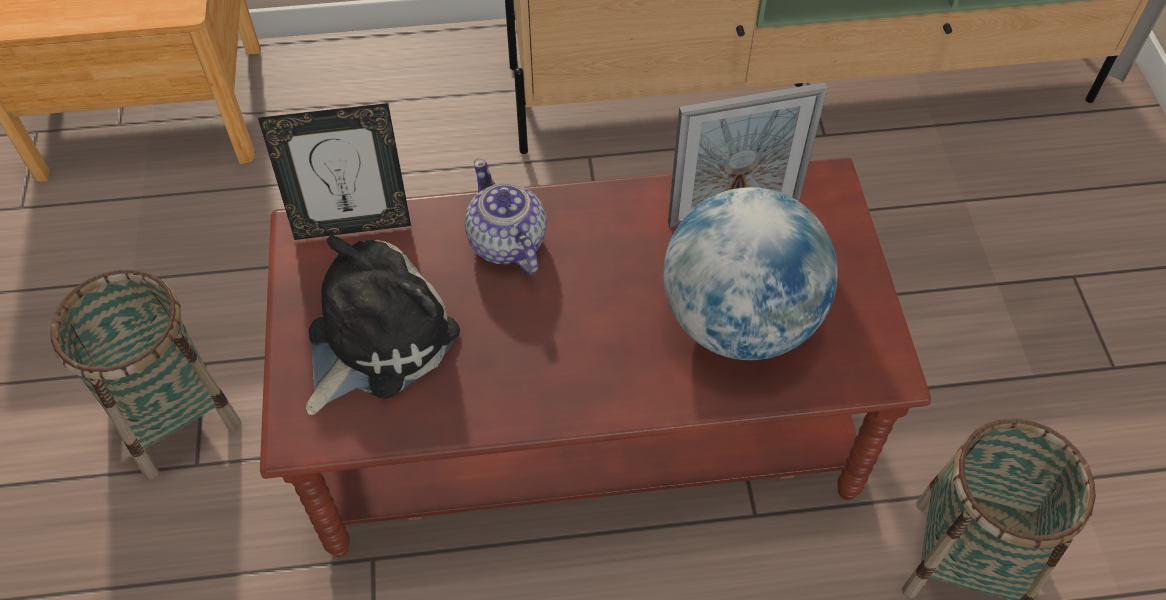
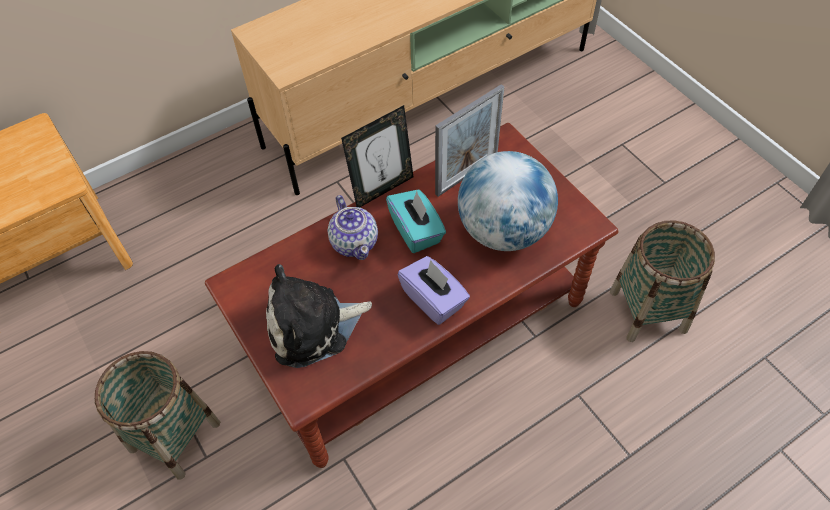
camera: 25 degrees left, 0 degrees up
picture frame [258,103,411,240] -> picture frame moved to [341,105,413,207]
plush toy [306,235,460,415] -> plush toy turned 120 degrees counterclockwise [266,264,372,368]
teapot [465,159,547,275] -> teapot turned 150 degrees counterclockwise [327,195,378,260]
none -> turquoise tissue box [386,189,446,253]
none -> purple tissue box [397,256,470,325]

